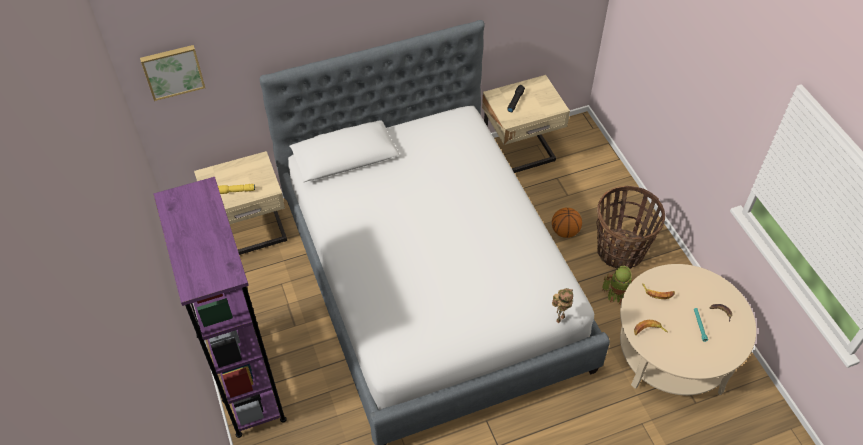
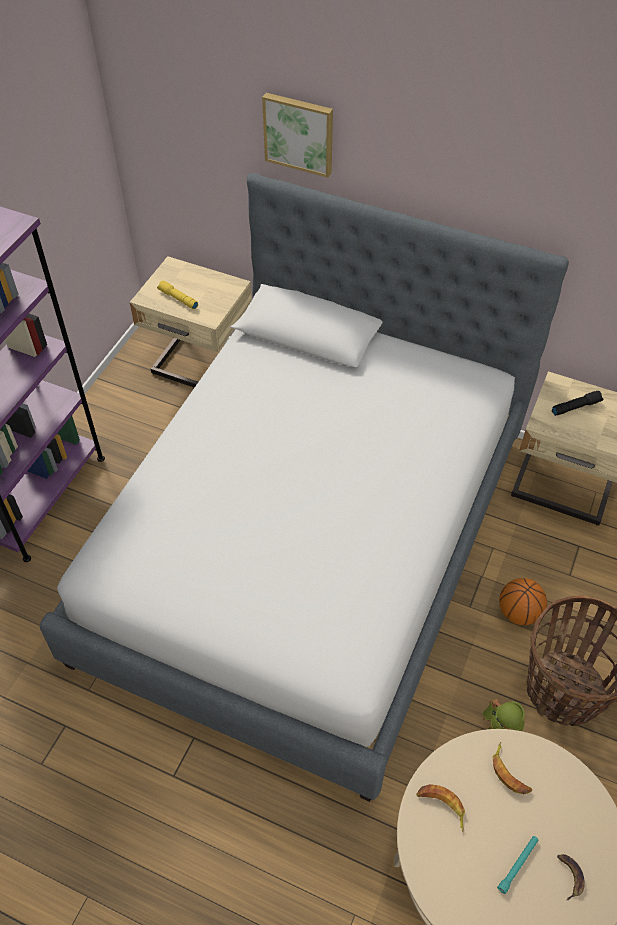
camera: 45 degrees right, 0 degrees up
picture [140,45,205,101] -> picture moved to [262,93,333,178]
toy robot [552,288,573,323] -> none

